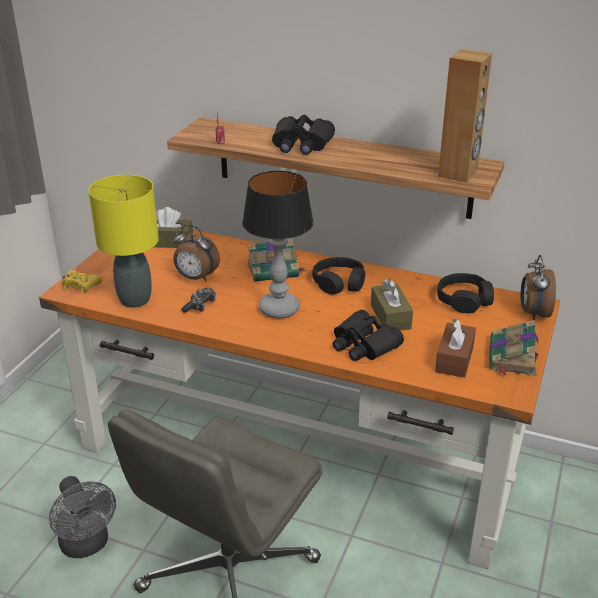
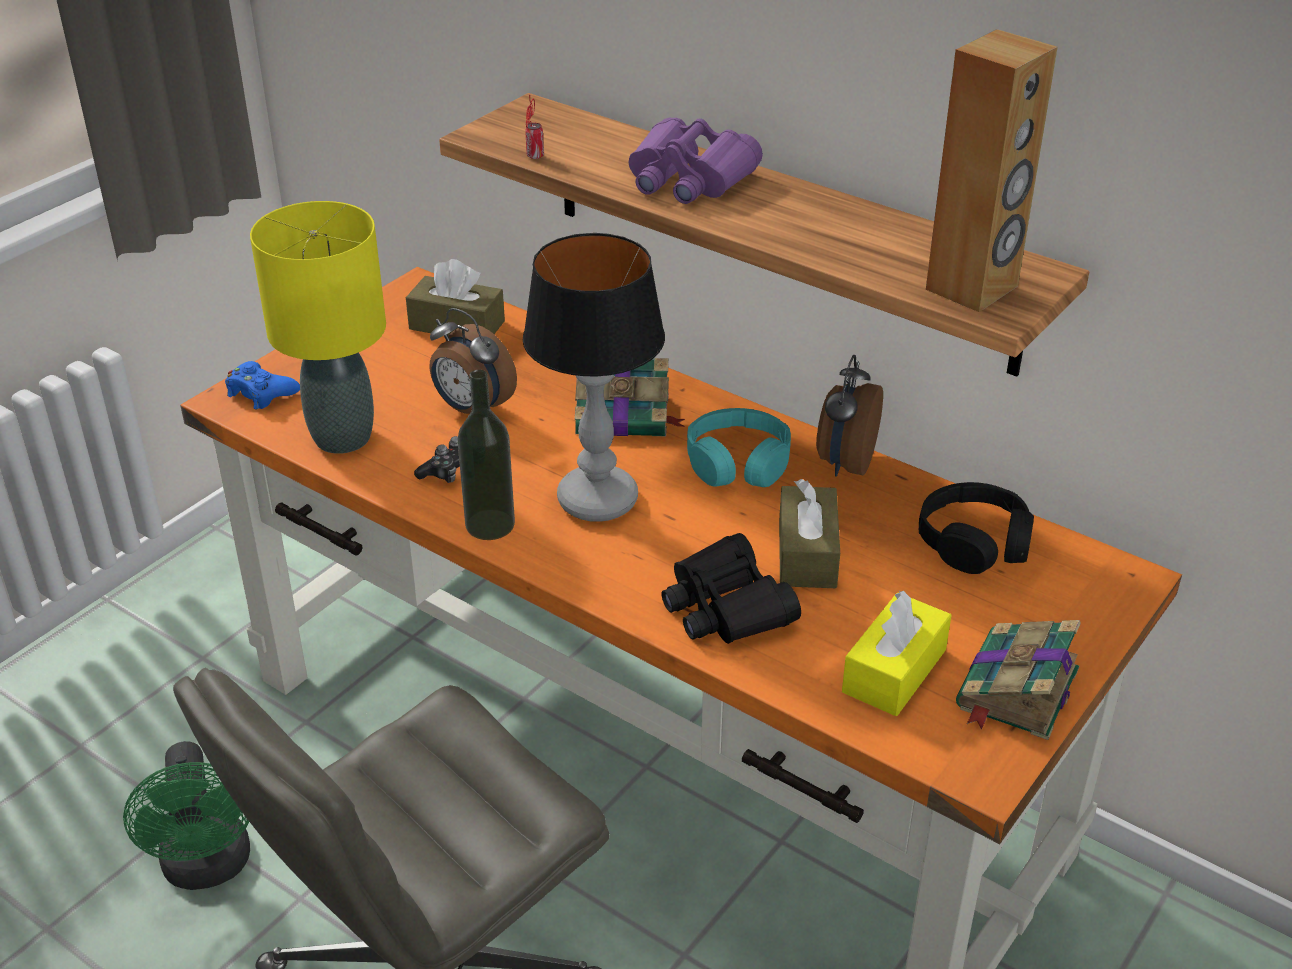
camera: 15 degrees right, 5 degrees up
grey fan [49,476,116,558] -> green fan [123,741,250,890]
yellow game controller [62,270,102,293] -> blue game controller [225,361,300,409]
black binoculars [272,115,335,155] -> purple binoculars [629,118,763,204]
black headphones [312,257,365,295] -> turquoise headphones [687,408,791,487]
brown tissue box [435,318,476,378] -> yellow tissue box [842,591,952,716]
alarm clock [521,255,556,320] -> alarm clock moved to [816,355,883,477]
none -> bottle [457,370,515,540]

